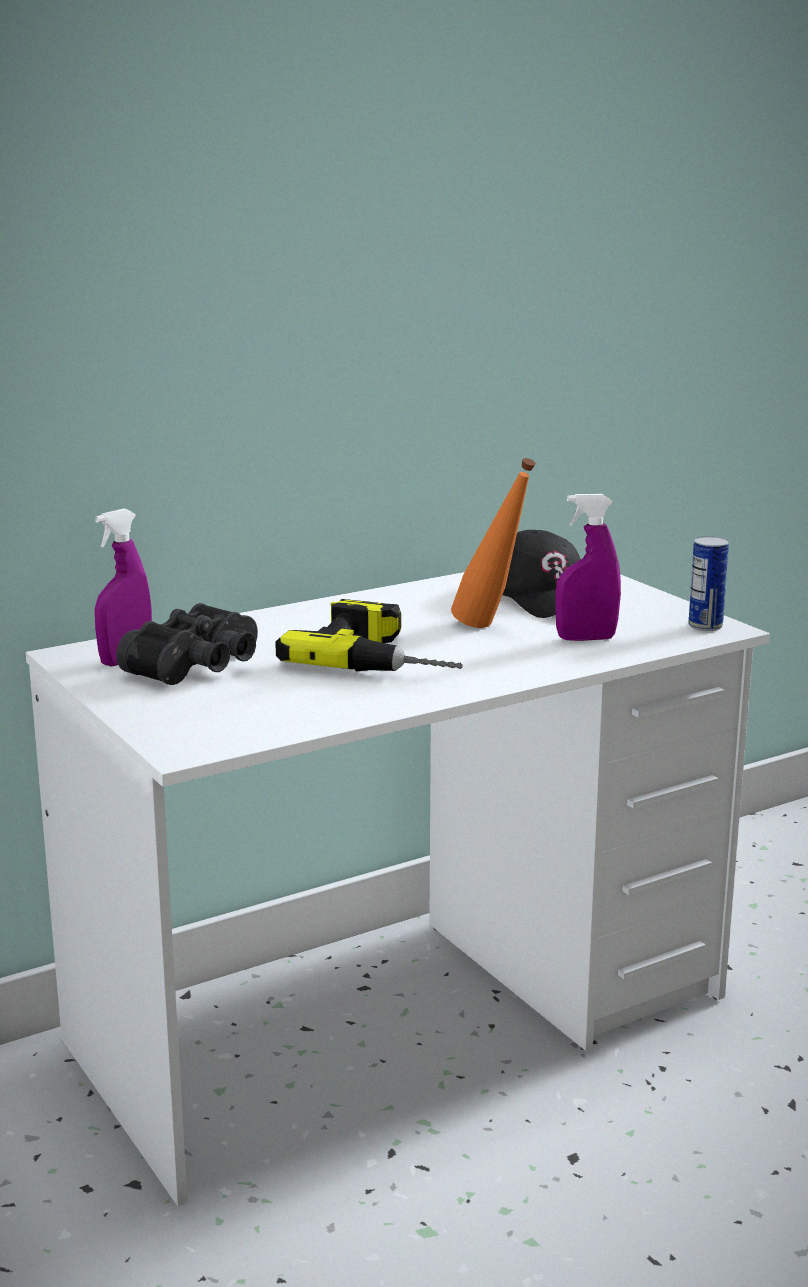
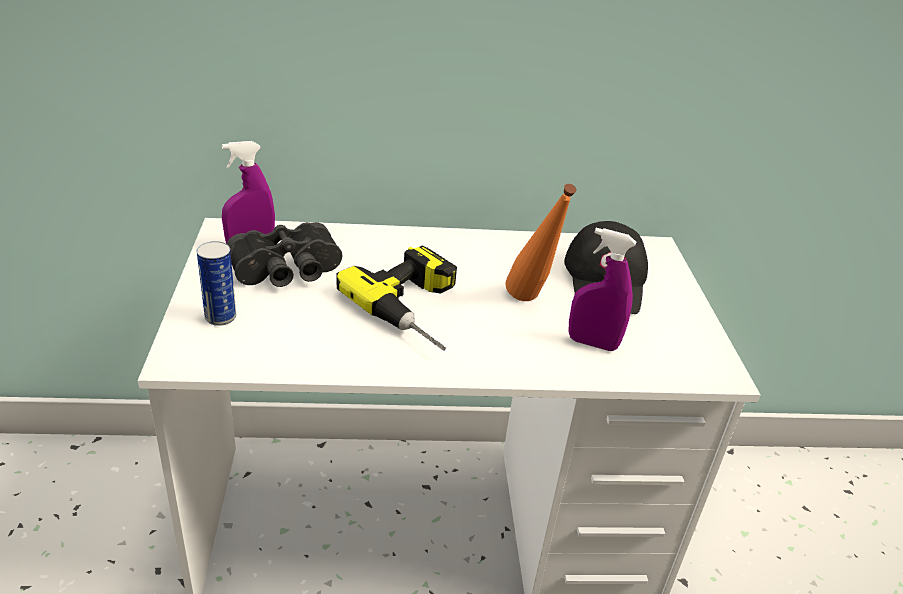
camera: 25 degrees right, 15 degrees up
can [689,536,729,631] -> can moved to [197,241,236,326]

